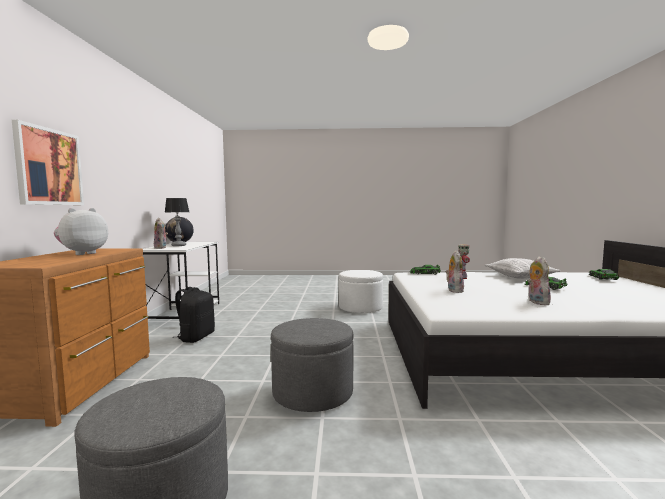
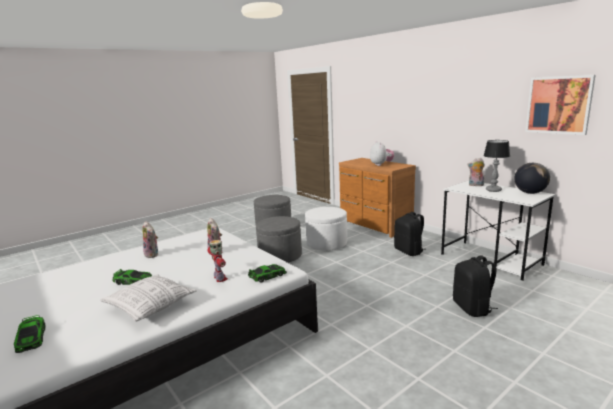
camera: 140 degrees right, 10 degrees up
picture [12,120,84,205] -> picture moved to [525,75,596,135]
white ottoman [339,270,383,313] -> white ottoman moved to [305,207,347,251]
none -> black backpack [453,255,498,317]

